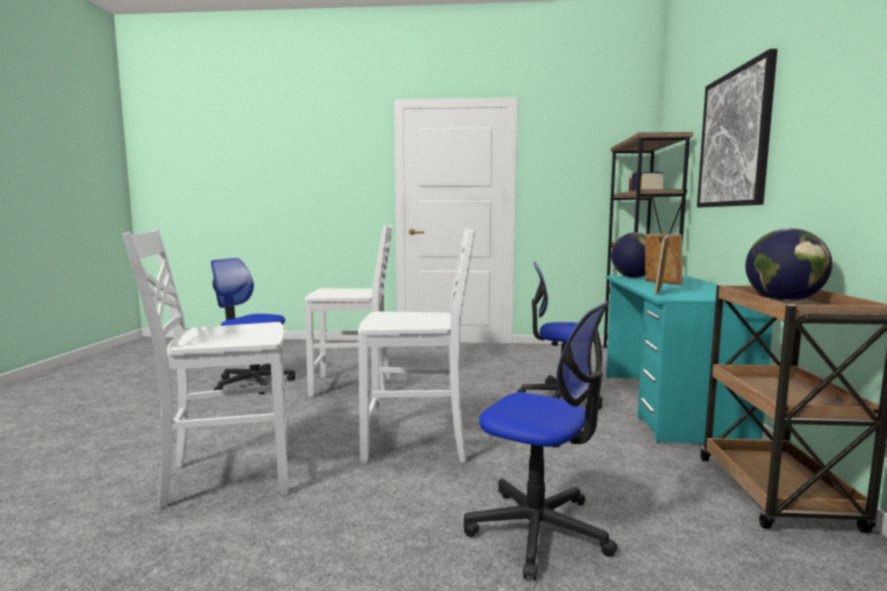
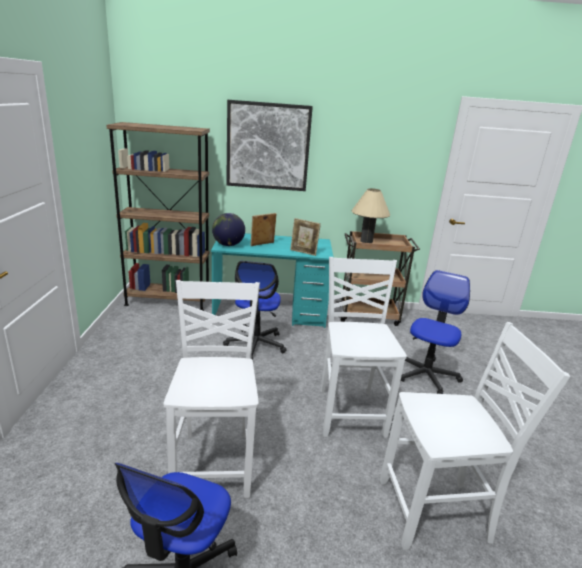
camera: 95 degrees left, 15 degrees up
white chair [122,229,289,509] -> white chair turned 75 degrees counterclockwise [380,322,570,550]
globe [745,228,832,301] -> beige table lamp [351,188,390,243]

